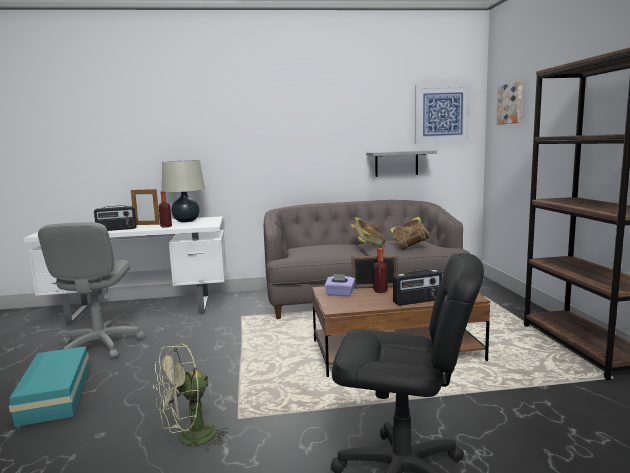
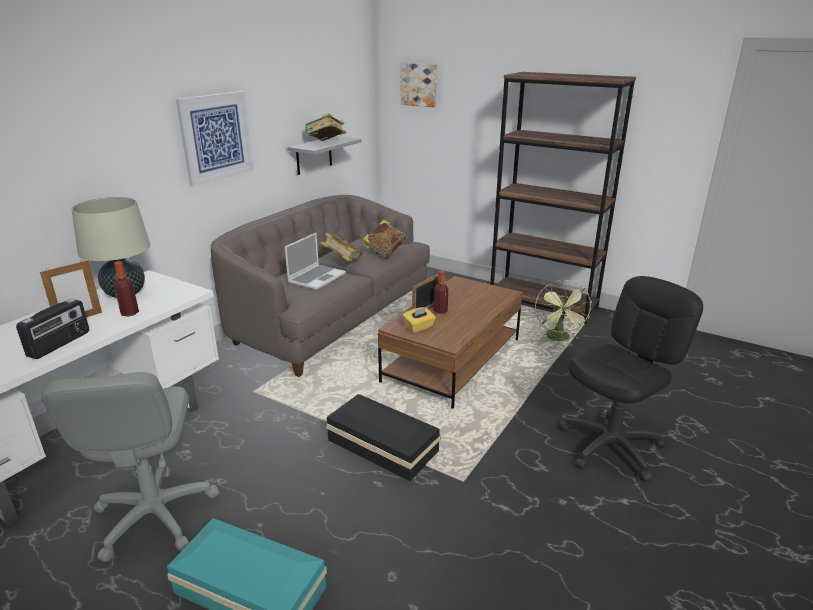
camera: 50 degrees left, 15 degrees up
grey office chair [38,222,145,358] -> grey office chair turned 45 degrees clockwise [41,372,219,562]
green fan [153,343,229,453] -> green fan moved to [535,280,592,341]
purple tissue box [325,274,355,296] -> yellow tissue box [402,307,436,333]
radio [393,270,442,306] -> none
picture [415,84,471,144] -> picture moved to [176,91,254,187]
none -> laptop [285,233,346,290]
none -> book [305,113,347,141]
none -> black storage box [326,394,441,481]

